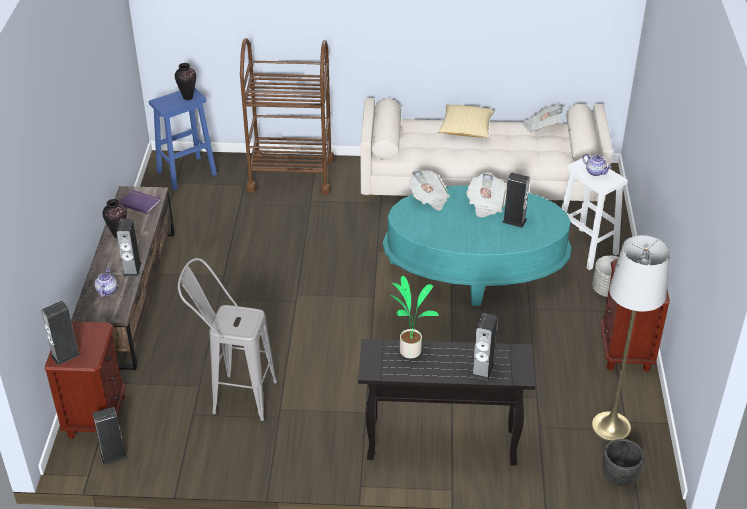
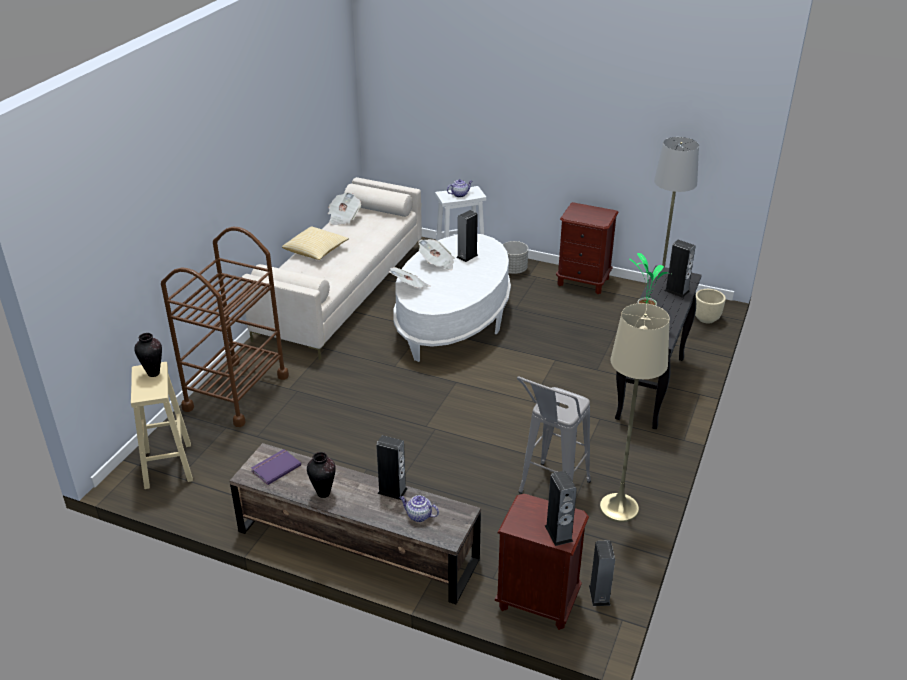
camera: 70 degrees left, 5 degrees down
blue stool [149,88,217,191] -> beige stool [131,362,193,489]
turquoise coffee table [383,185,572,306] -> white coffee table [393,234,511,362]
black planter [602,439,644,486] -> beige planter [695,289,726,324]
none -> beige floor lamp [600,303,670,522]

